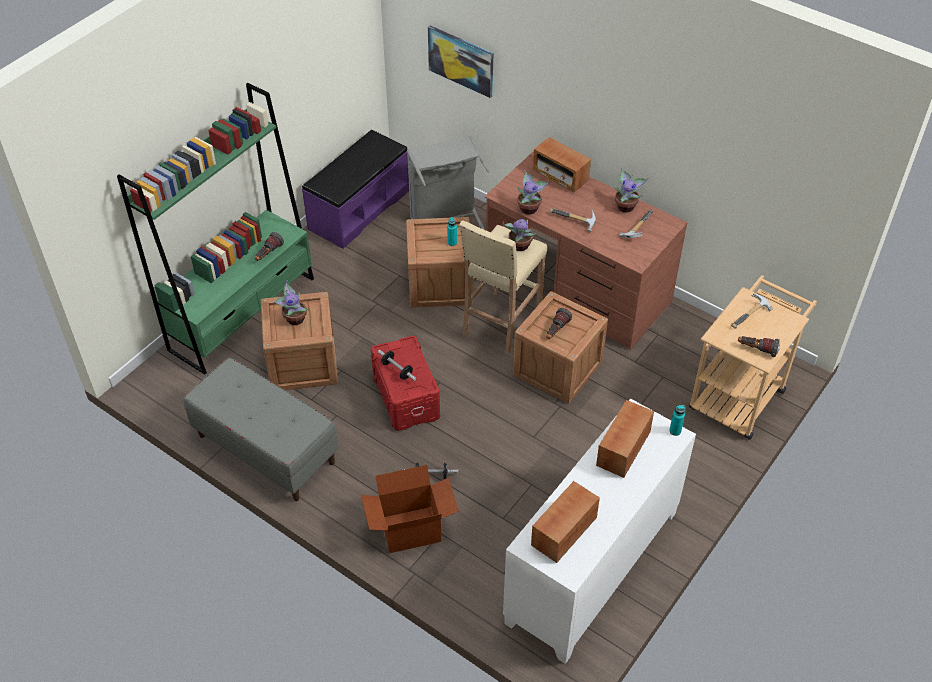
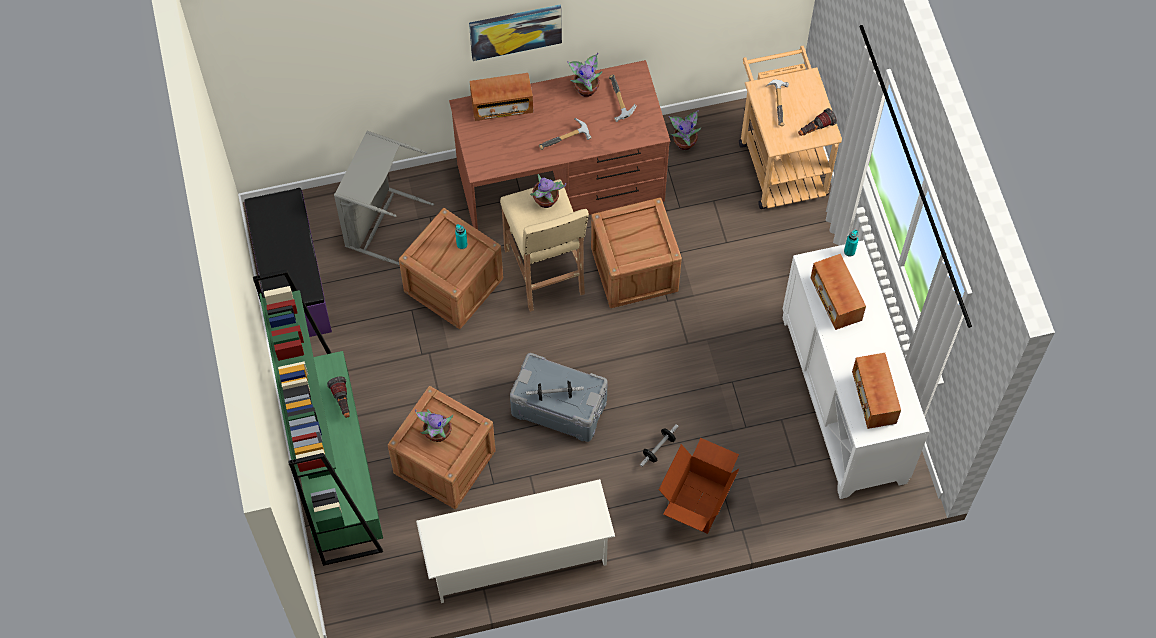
camera: 50 degrees left, 15 degrees up
grey bench [183,357,339,501] -> white shoe rack [416,479,615,603]
red storage box [371,336,440,431] -> grey storage box [510,353,608,442]
picture [428,26,493,98] -> picture moved to [469,5,562,61]
potted plant [517,170,550,215] -> potted plant moved to [669,110,701,150]
flashlight [546,308,572,339] -> none

